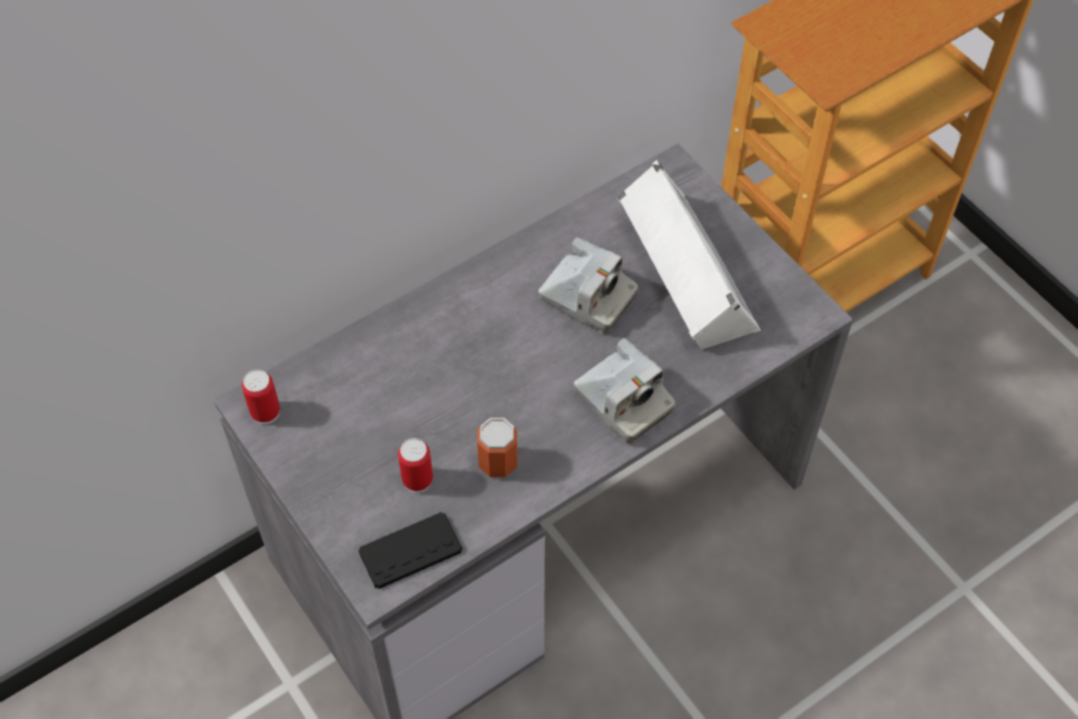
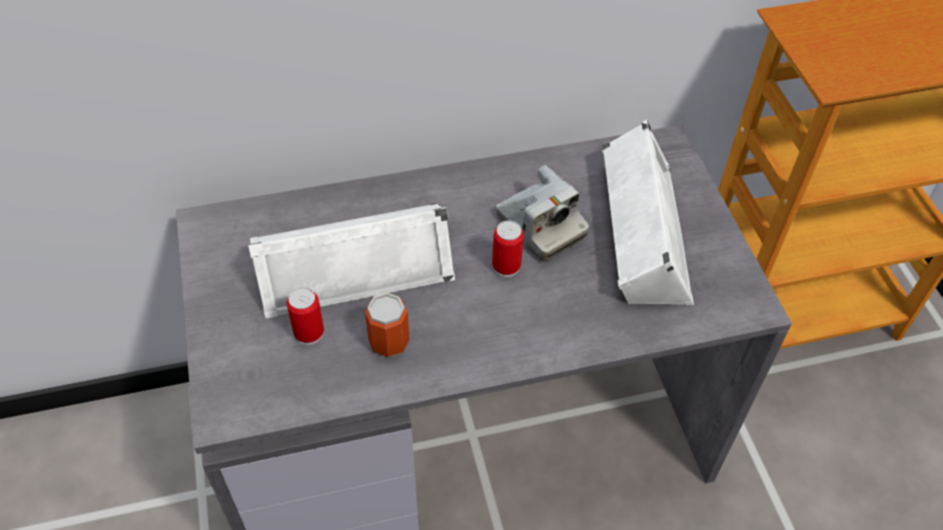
camera: 20 degrees right, 5 degrees down
can [242,370,280,424] -> can moved to [492,221,524,277]
black game controller [358,512,462,589] -> none
camera [574,338,675,444] -> none
none -> white speaker [248,203,455,319]

